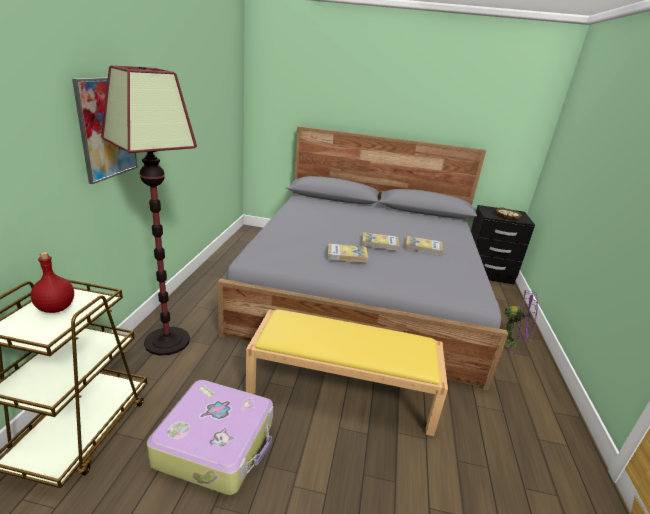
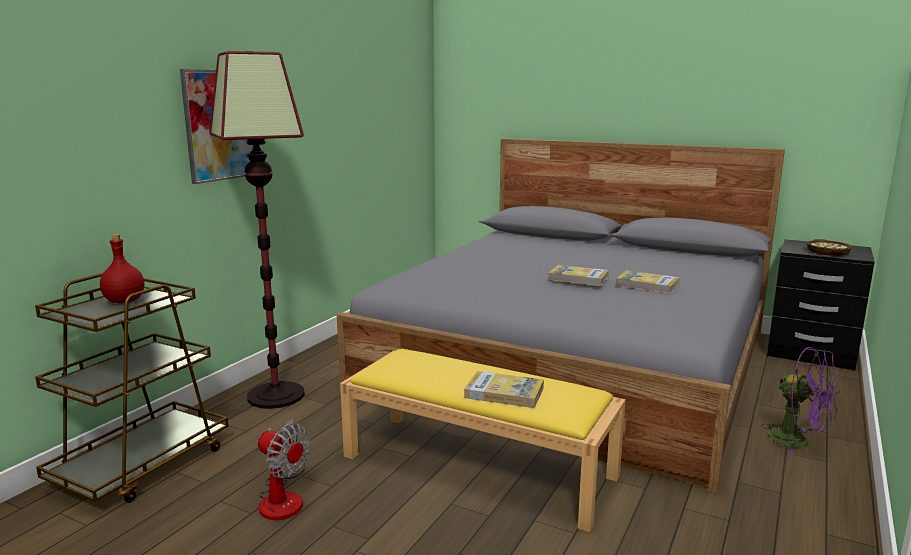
camera: 20 degrees right, 10 degrees down
suitcase [147,380,273,495] -> fan [258,419,311,520]
book [328,244,368,263] -> book moved to [464,371,544,408]

